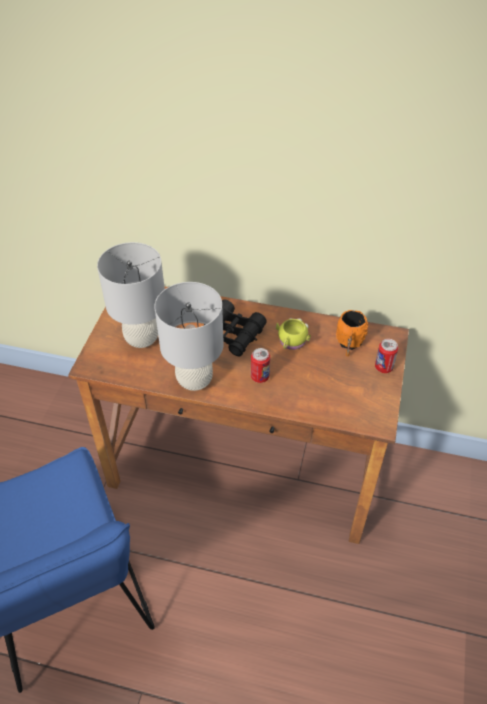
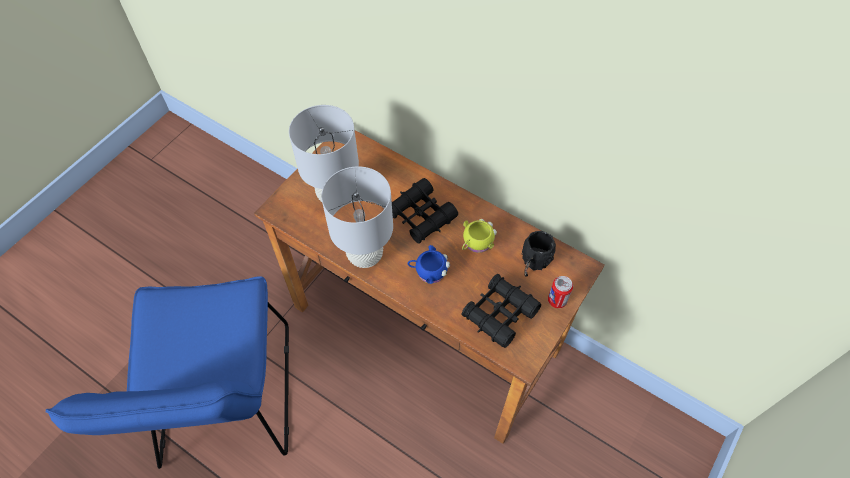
camera: 20 degrees right, 10 degrees up
can [251,348,270,383] -> blue mug [408,245,450,284]
orange mug [336,310,368,357] -> black mug [522,231,556,277]
none -> black binoculars [461,274,541,348]

